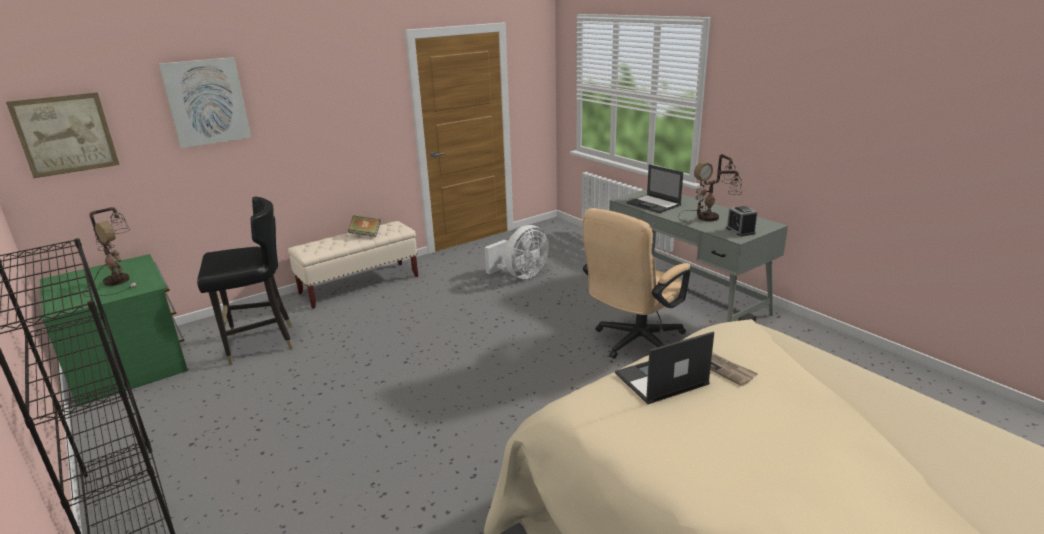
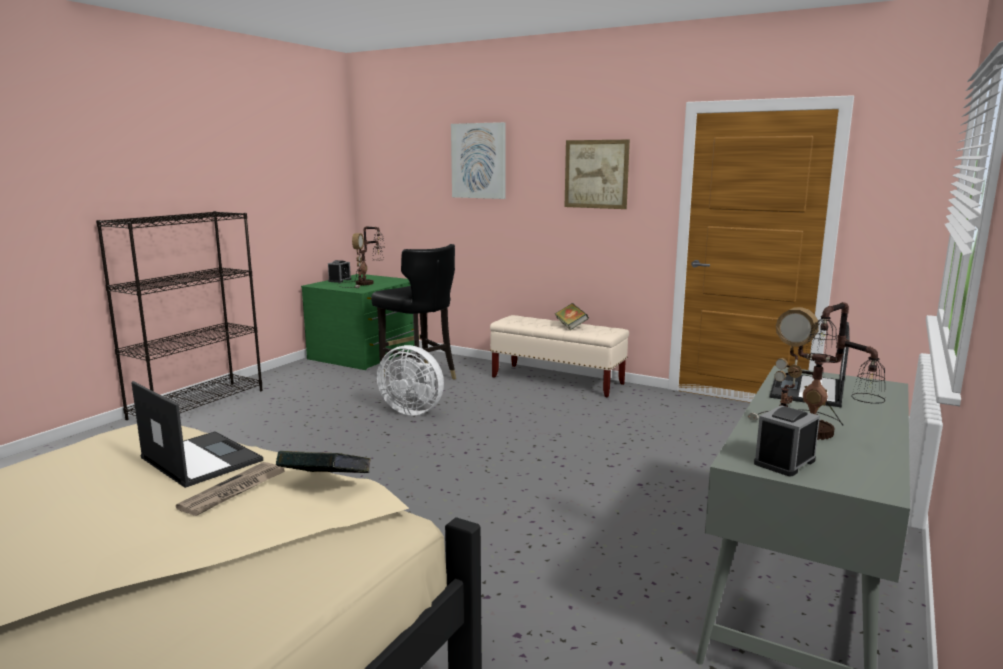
camera: 65 degrees right, 10 degrees down
picture [6,92,119,178] -> picture moved to [565,140,630,209]
white fan [485,225,549,279] -> white fan moved to [377,345,444,415]
beige office chair [583,208,691,359] -> none
none -> book [276,451,371,473]
none -> alarm clock [328,260,351,283]

